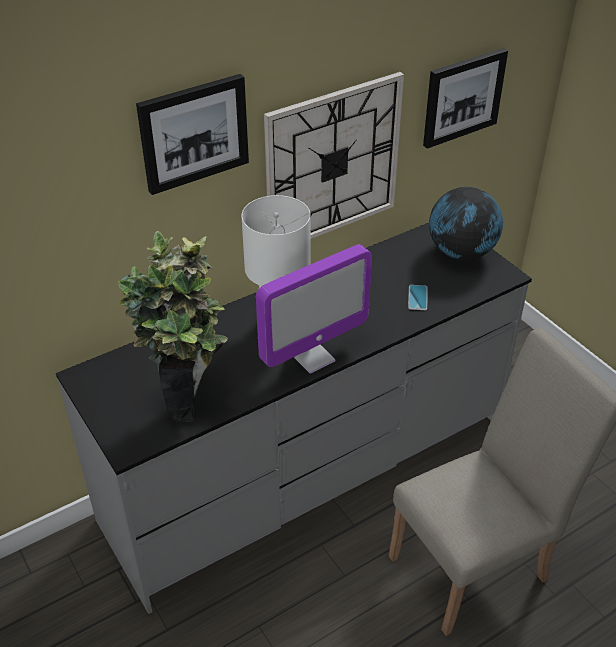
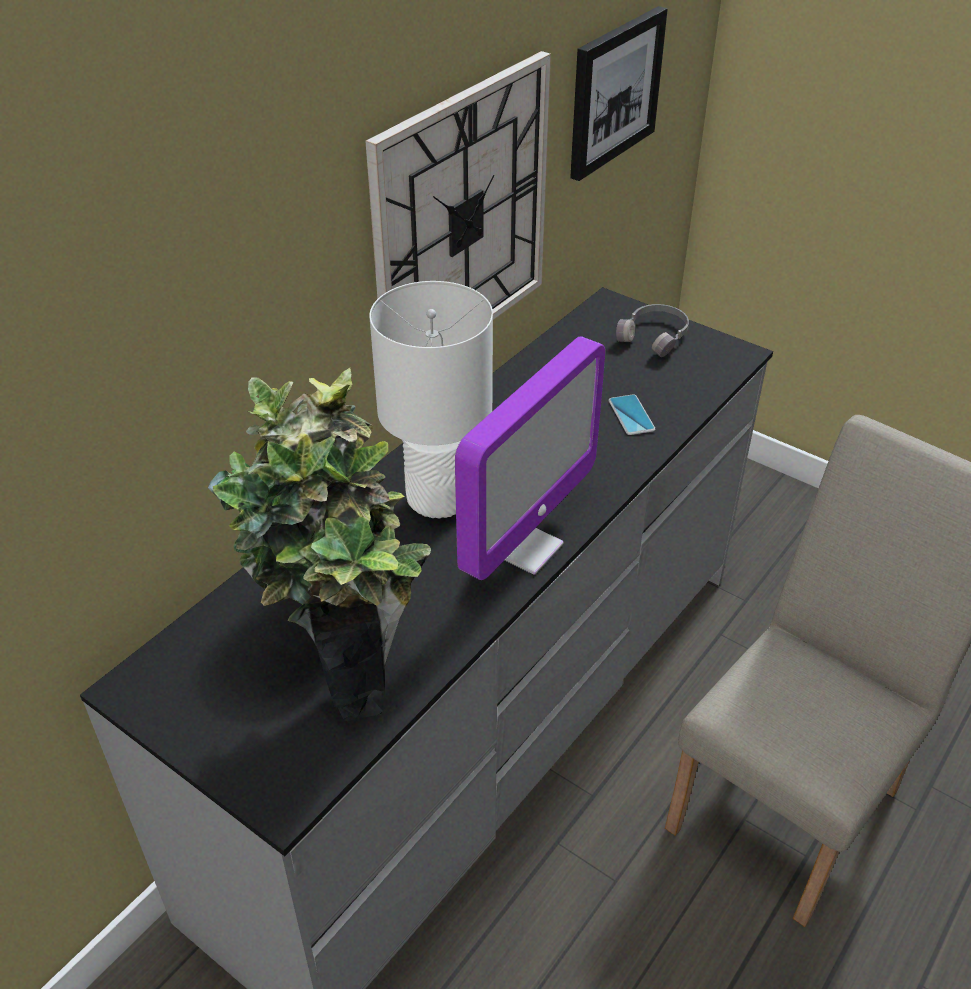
camera: 20 degrees left, 0 degrees up
picture [136,74,249,195] -> none
globe [429,187,503,260] -> grey headphones [616,304,689,357]

